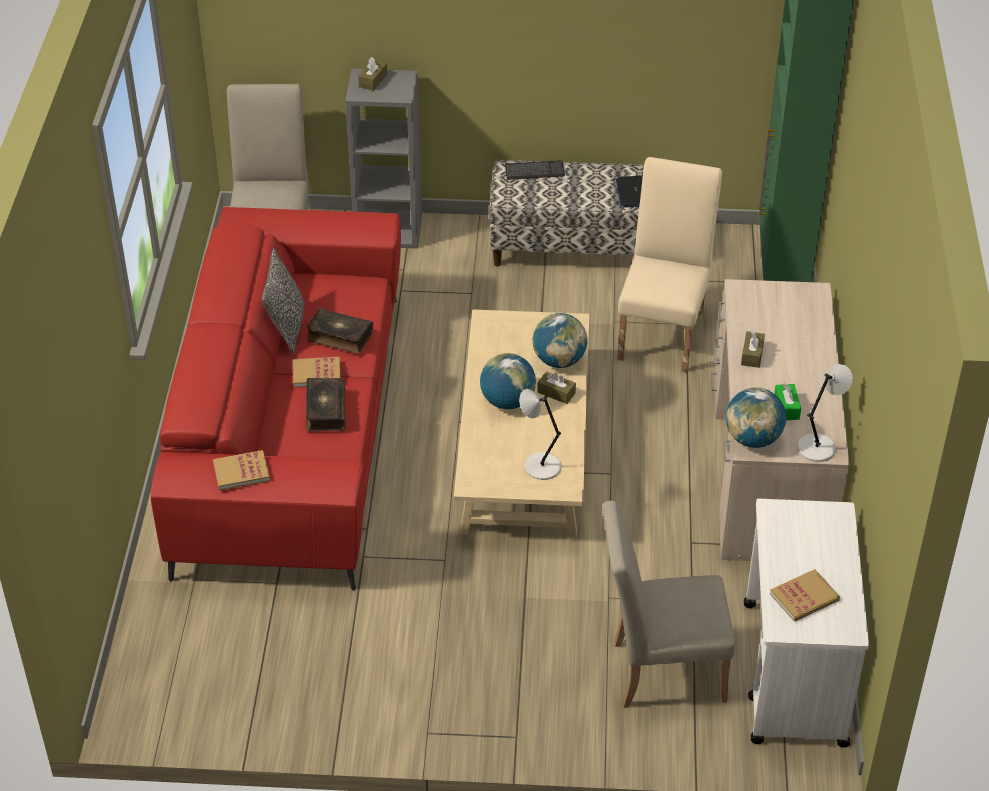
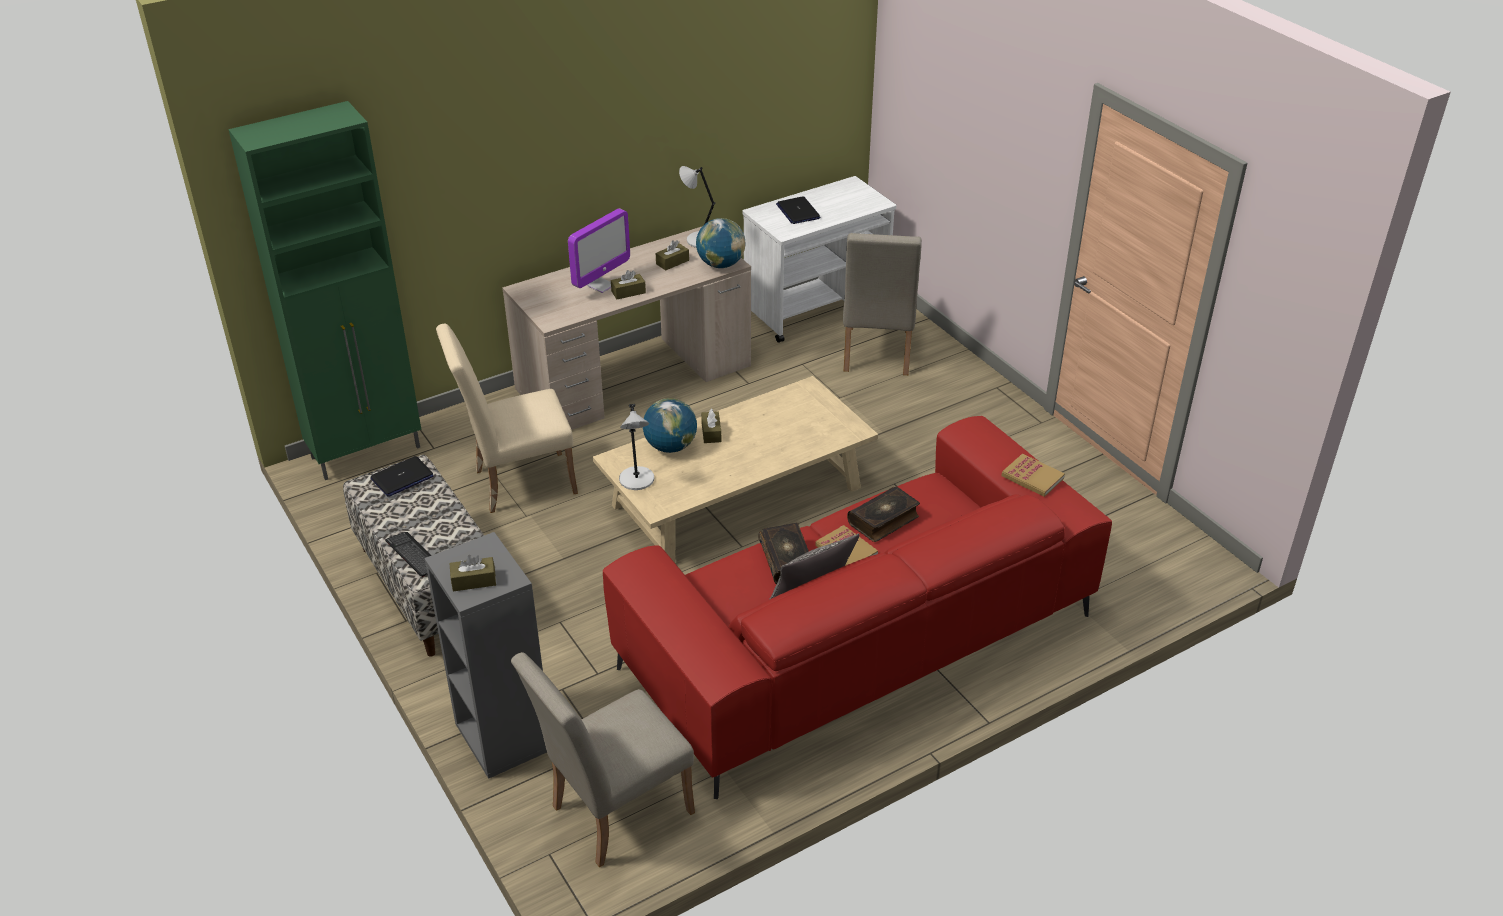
camera: 125 degrees left, 5 degrees down
globe [480,353,536,409] -> none
grey table lamp [519,389,561,480] -> grey table lamp moved to [619,404,654,490]
beige chair [602,501,735,708] -> beige chair turned 45 degrees clockwise [843,233,922,375]
book [770,569,840,622] -> none
green tissue box [774,383,801,420] -> brown tissue box [656,240,689,271]
none -> monitor [568,208,630,293]
none -> laptop [776,196,820,224]

